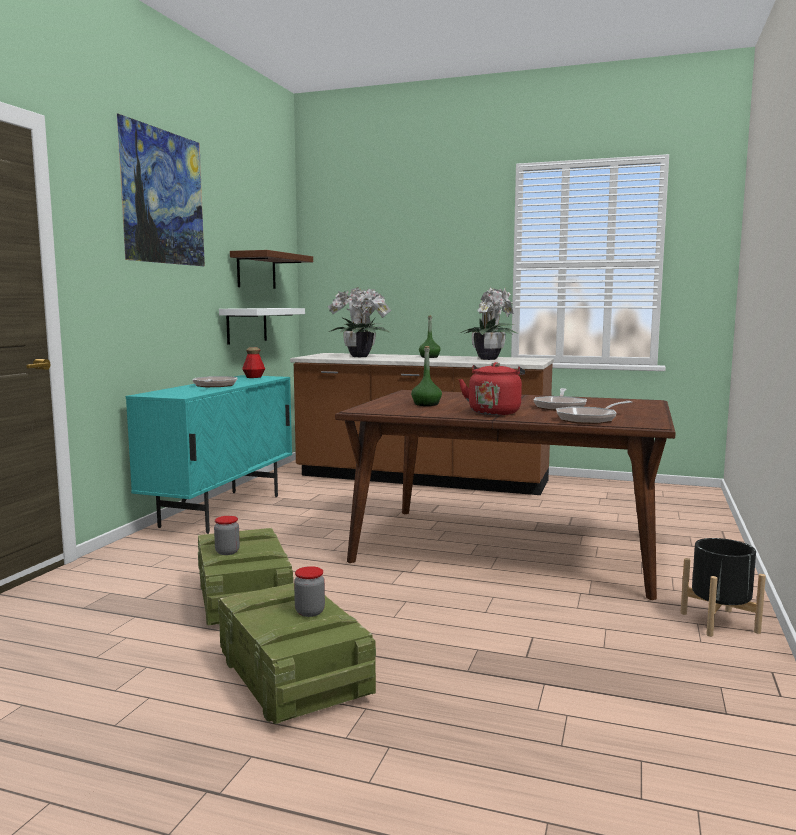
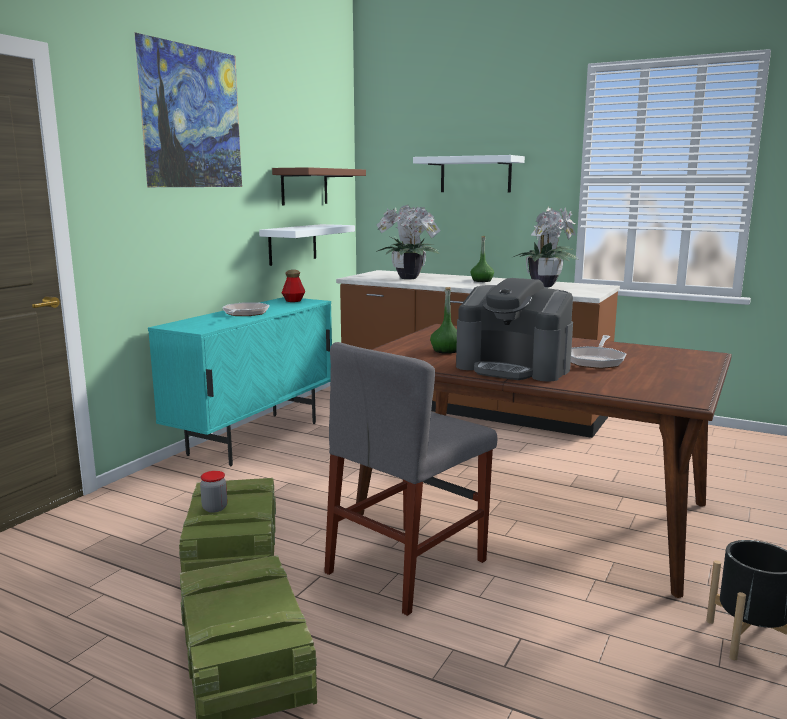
camera: 10 degrees right, 5 degrees up
jar [294,566,325,617] -> none
red kettle [459,362,525,415] -> coffee machine [456,278,573,381]
frying pan [556,401,632,424] -> none
none -> grey chair [324,342,497,616]
none -> white shelf [413,155,525,193]

